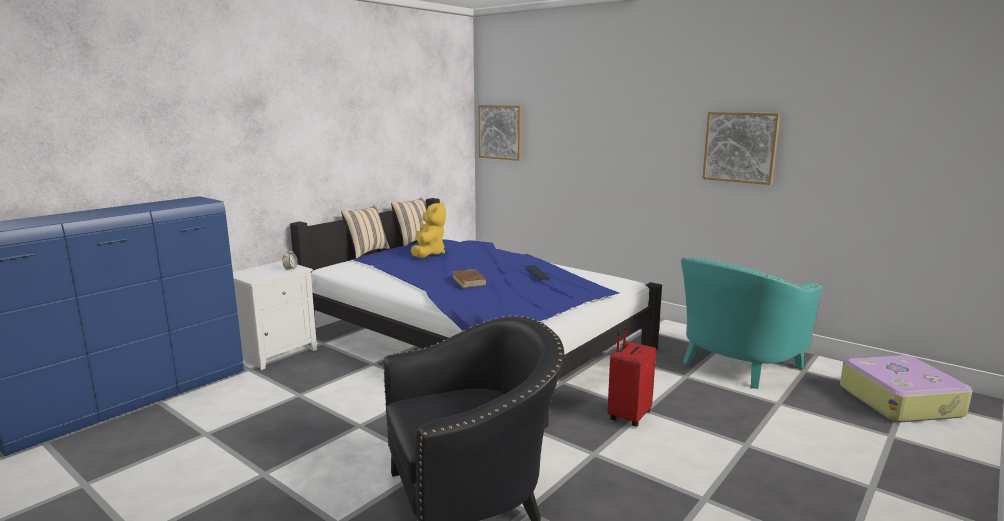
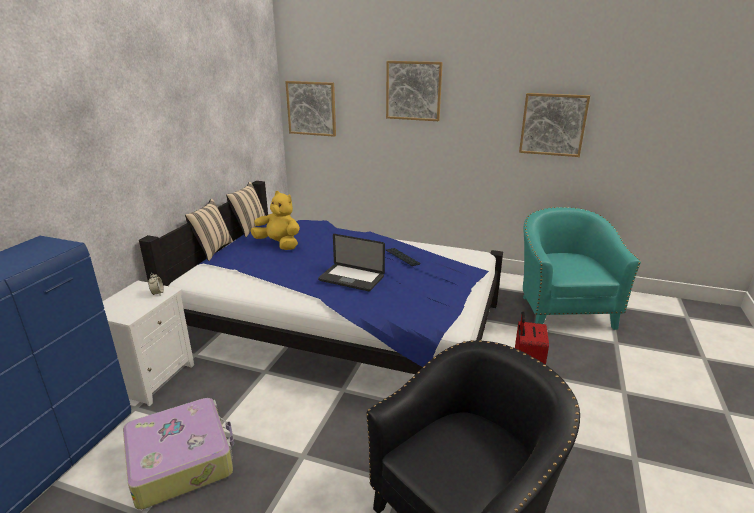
camera: 20 degrees left, 10 degrees up
yellow plush toy [411,202,446,258] -> yellow plush toy turned 45 degrees counterclockwise [251,191,300,250]
brown book [452,269,487,288] -> laptop [318,234,385,291]
turquoise armchair [681,258,822,389] -> turquoise armchair turned 150 degrees clockwise [523,207,641,330]
suitcase [840,355,972,422] -> suitcase moved to [123,398,234,510]
none -> picture [386,61,443,121]

